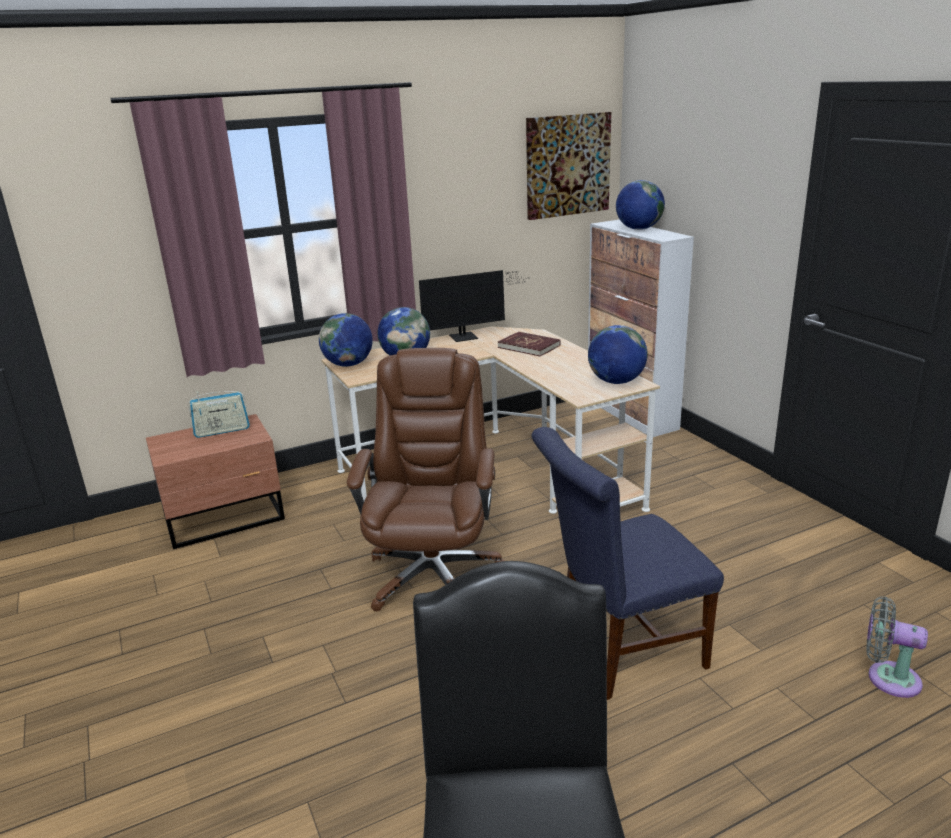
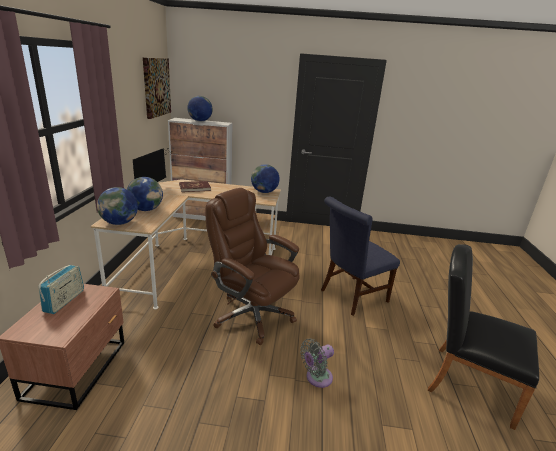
camera: 60 degrees left, 0 degrees up
blue chair [531,427,724,700] -> blue chair turned 45 degrees clockwise [321,197,400,316]
grey fan [866,597,928,698] -> grey fan moved to [301,339,334,388]

